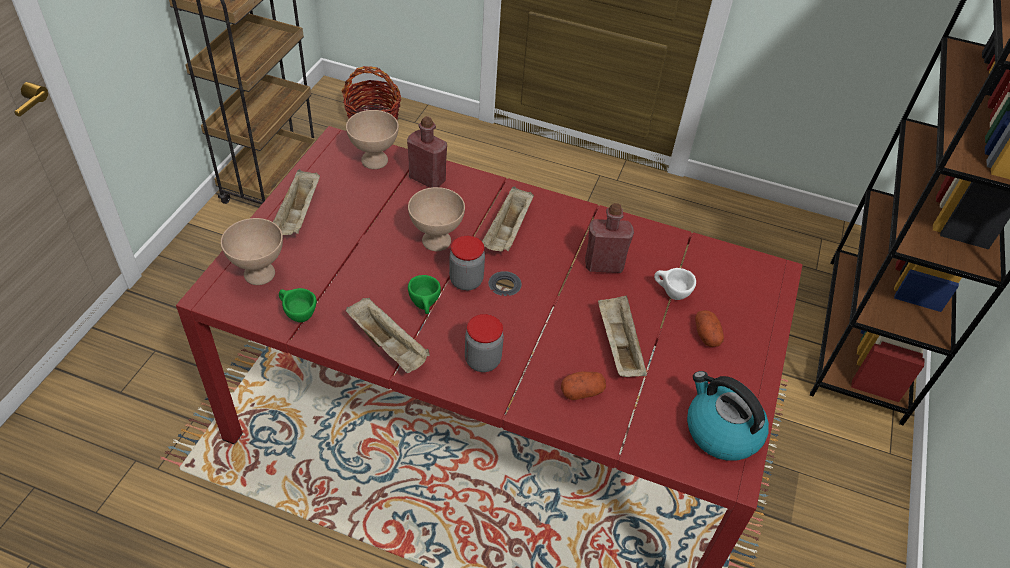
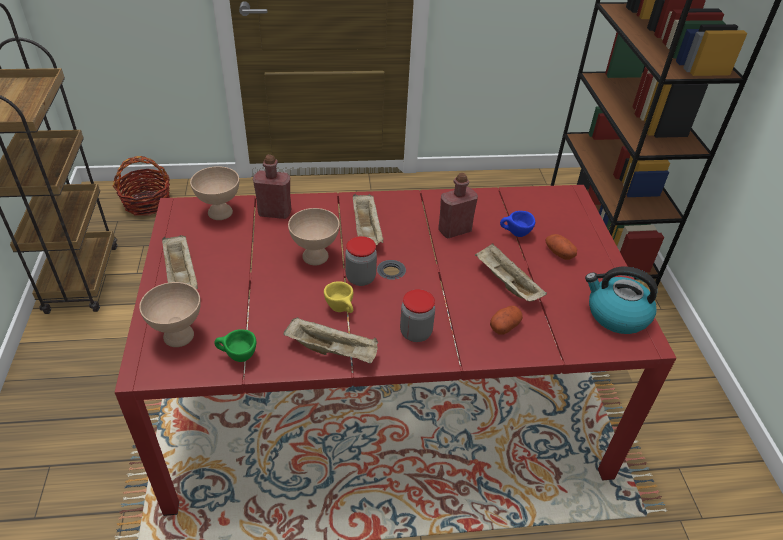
camera: 25 degrees left, 5 degrees down
green cup [408,275,441,314] -> yellow cup [324,282,353,313]
white cup [654,268,696,300] -> blue cup [500,211,535,237]

